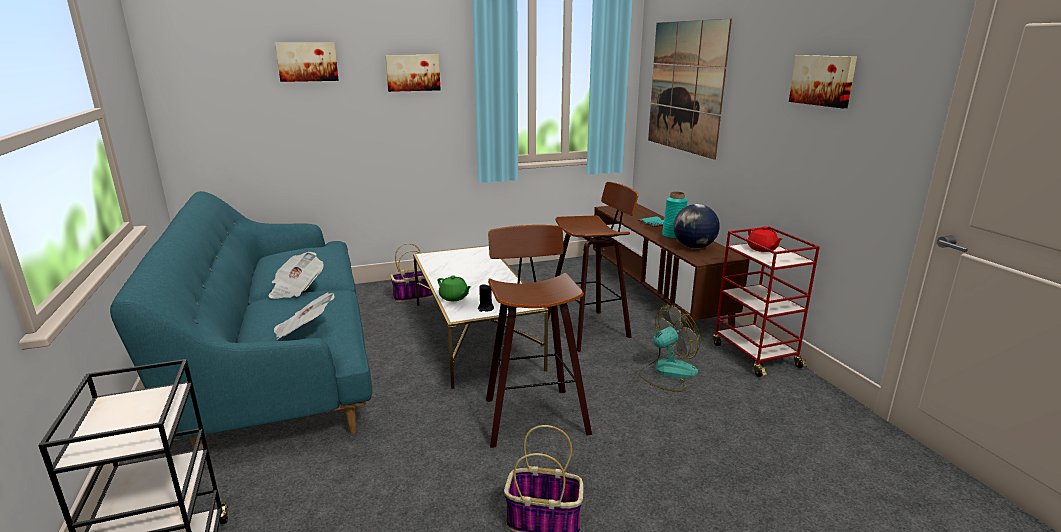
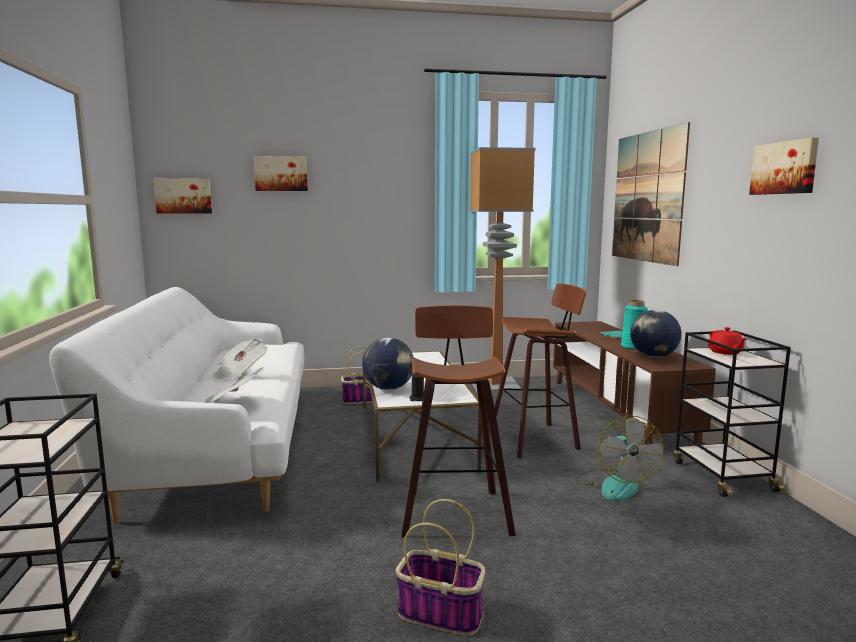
camera: 10 degrees right, 10 degrees down
turquoise sofa [110,191,372,449] -> white sofa [49,287,304,524]
picture [385,55,441,92] -> picture moved to [154,179,212,214]
green teapot [438,275,471,301] -> globe [362,338,414,390]
fan [639,305,701,392] -> fan turned 105 degrees clockwise [575,416,664,501]
red cart [713,226,820,377] -> black cart [673,331,791,497]
none -> floor lamp [469,147,536,397]

